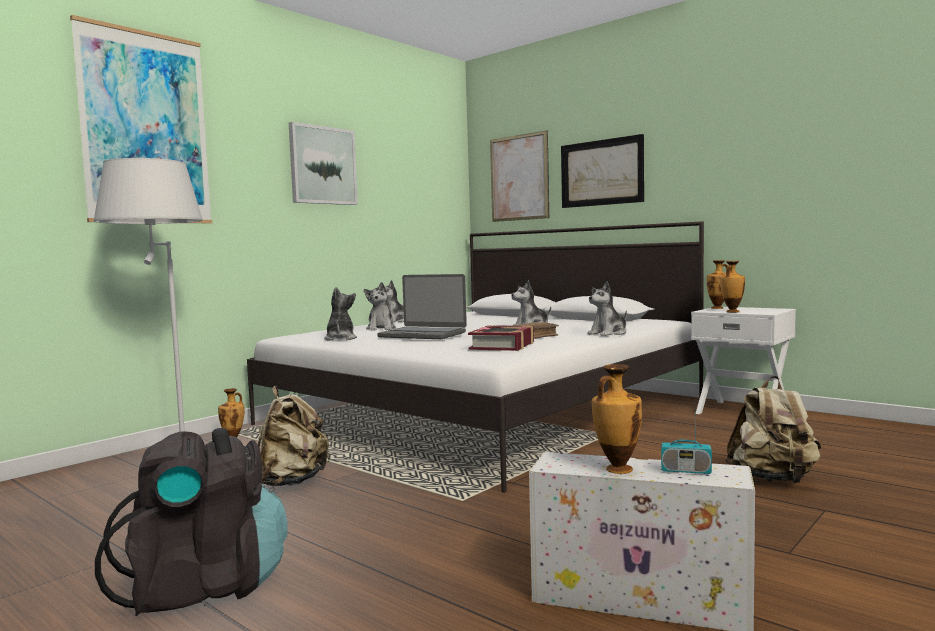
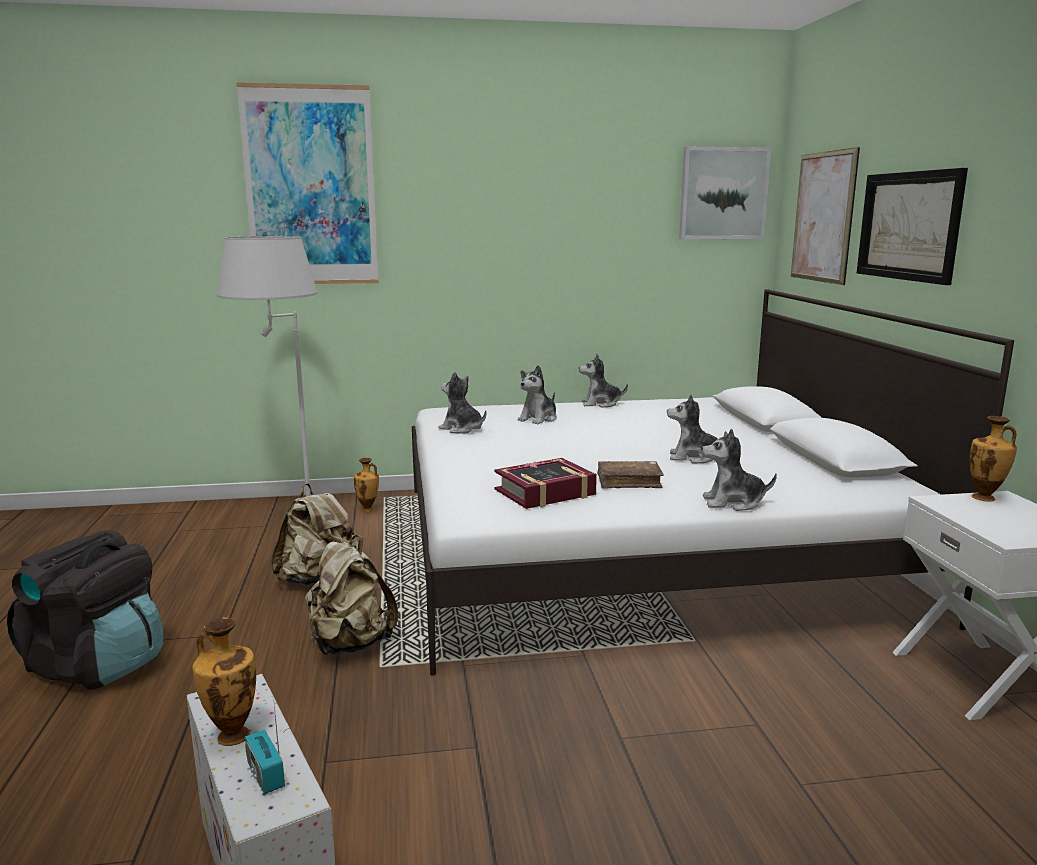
camera: 40 degrees right, 10 degrees up
picture [289,122,358,205] -> picture moved to [679,147,771,239]
plush toy [324,287,357,341] -> plush toy turned 90 degrees counterclockwise [438,372,486,434]
laptop [377,274,467,339] -> none
vase [720,261,745,312] -> none
beige backpack [725,376,821,484] -> beige backpack moved to [305,535,398,655]

